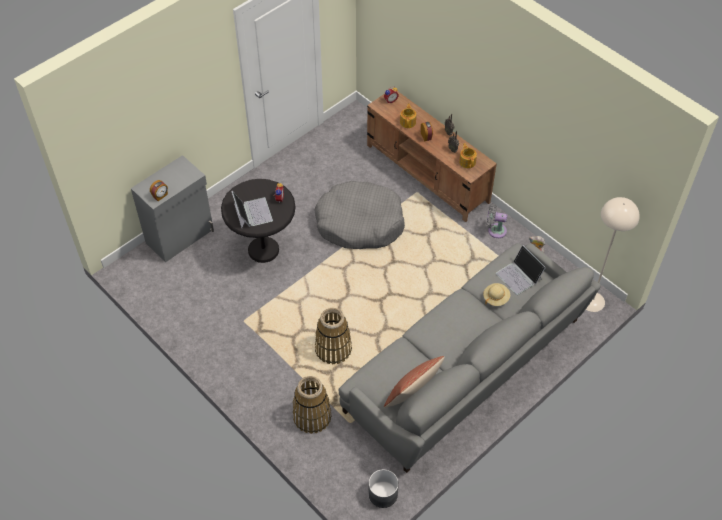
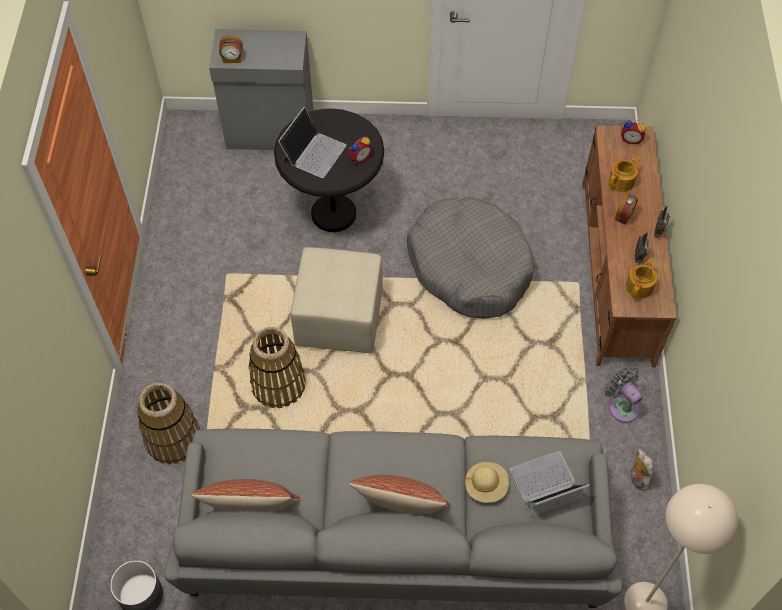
camera: 45 degrees right, 5 degrees up
laptop [496,245,546,295] -> laptop turned 60 degrees clockwise [510,451,590,517]
none -> beige ottoman [291,247,383,354]
none -> pillow [349,475,450,514]

